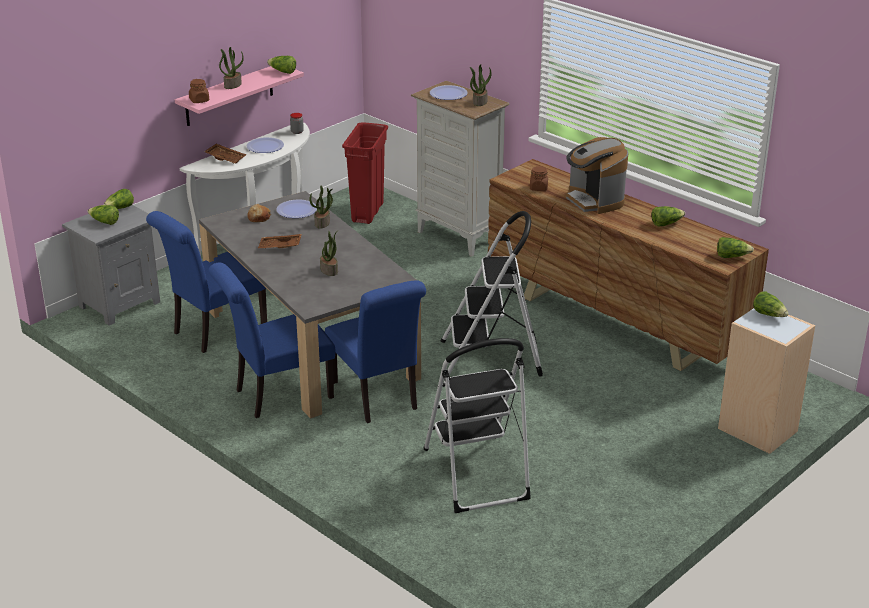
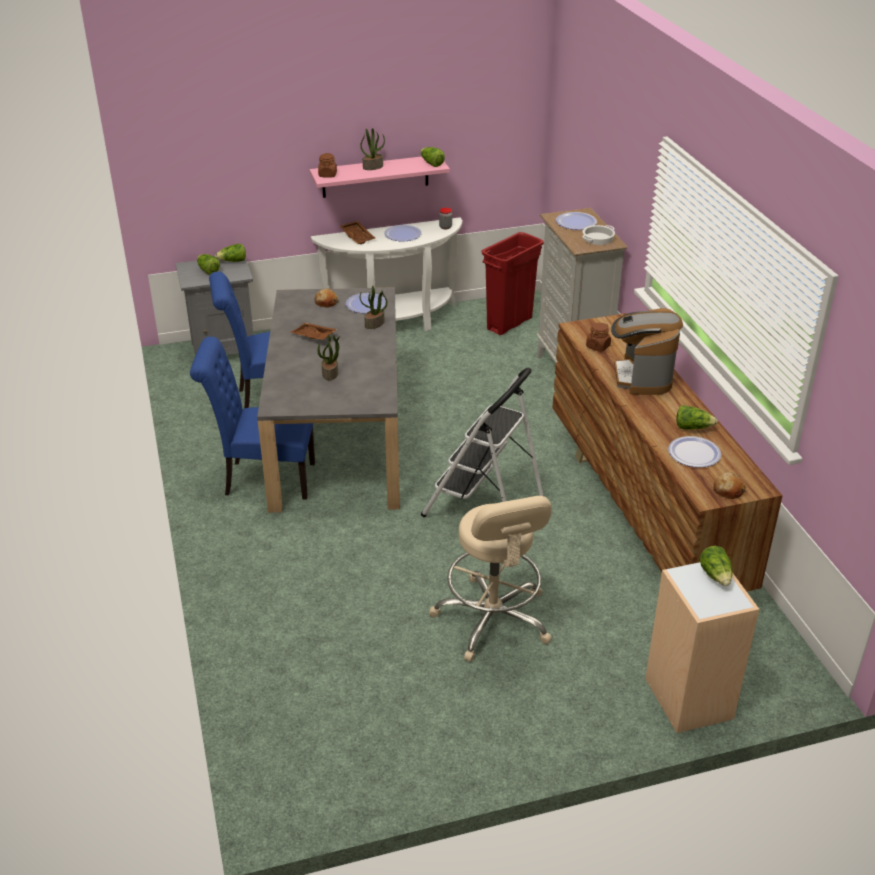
camera: 30 degrees right, 5 degrees up
blue chair [325,281,426,423] -> none
step ladder [424,338,531,513] -> none
potted plant [470,64,492,106] -> cooking pot [582,225,615,245]
lettuce [717,237,754,258] -> bread [713,472,746,499]
none -> beige stool [429,496,552,662]
none -> plate [668,436,721,468]

